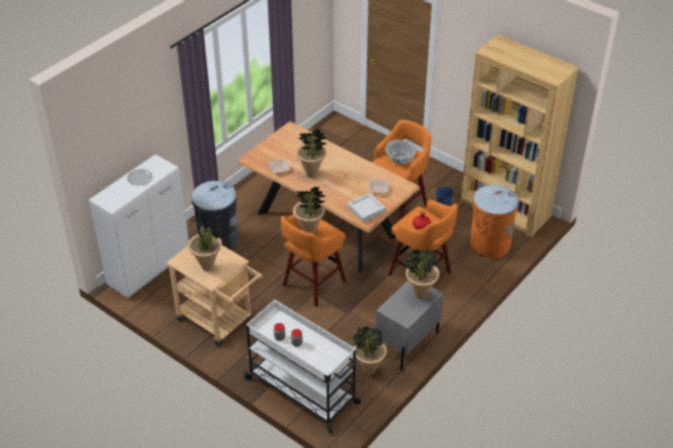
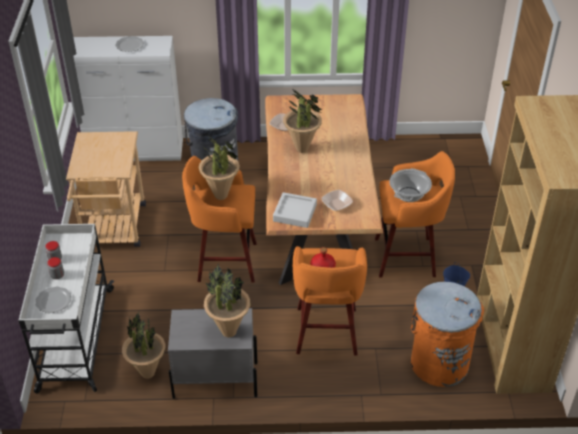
camera: 50 degrees right, 0 degrees up
potted plant [188,221,222,271] -> none
none -> plate [36,287,71,313]

